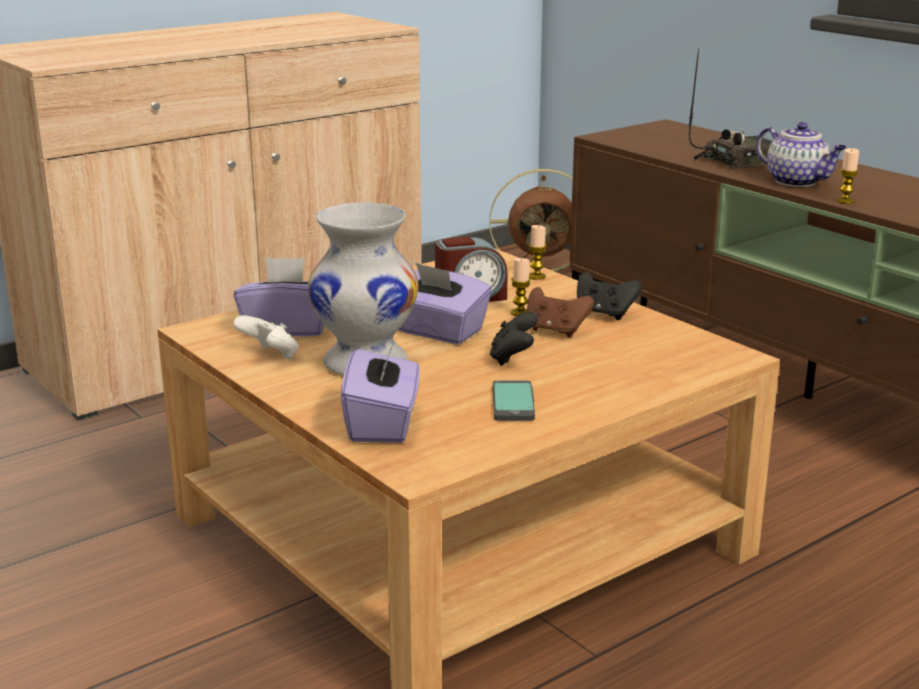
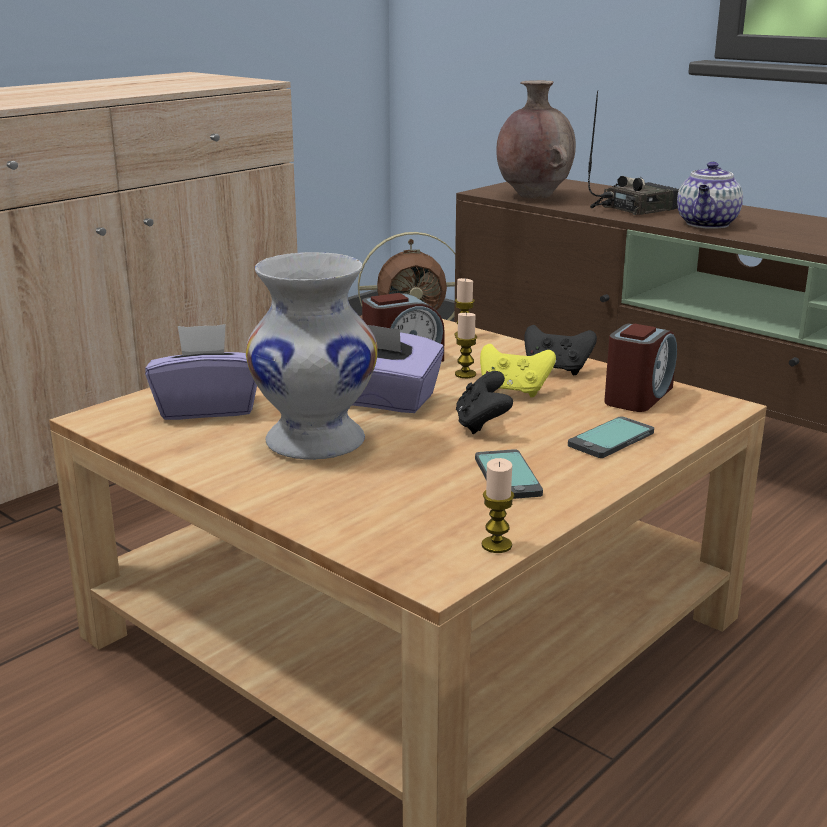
camera: 10 degrees left, 0 degrees up
white game controller [233,315,299,360] -> none
purple tissue box [341,339,420,443] -> none
brown game controller [527,287,594,337] -> yellow game controller [480,344,556,397]
teapot [756,122,847,187] -> teapot turned 75 degrees clockwise [677,162,743,229]
candle [837,148,859,204] -> candle moved to [482,458,514,553]
none -> brown vase [496,80,576,199]
none -> phone [568,416,654,458]
none -> alarm clock [604,323,677,412]

